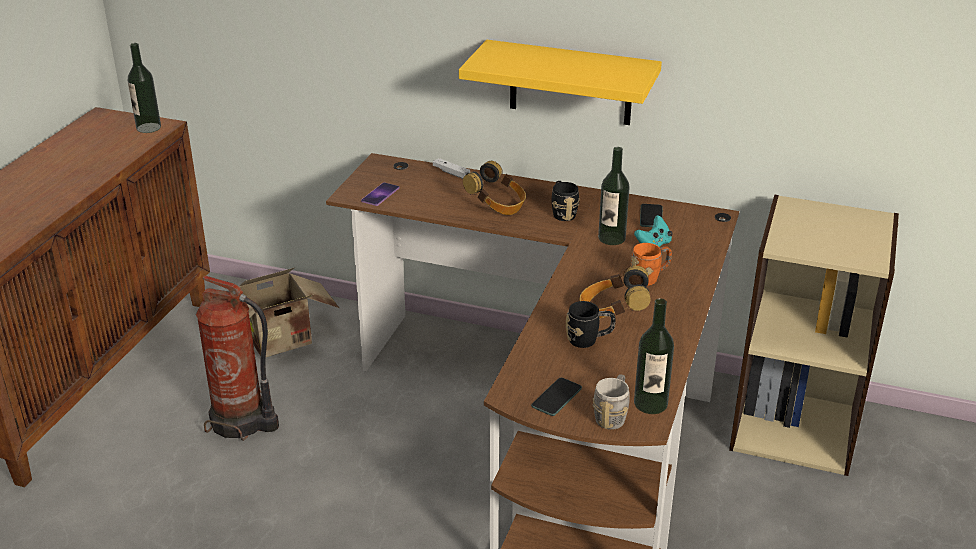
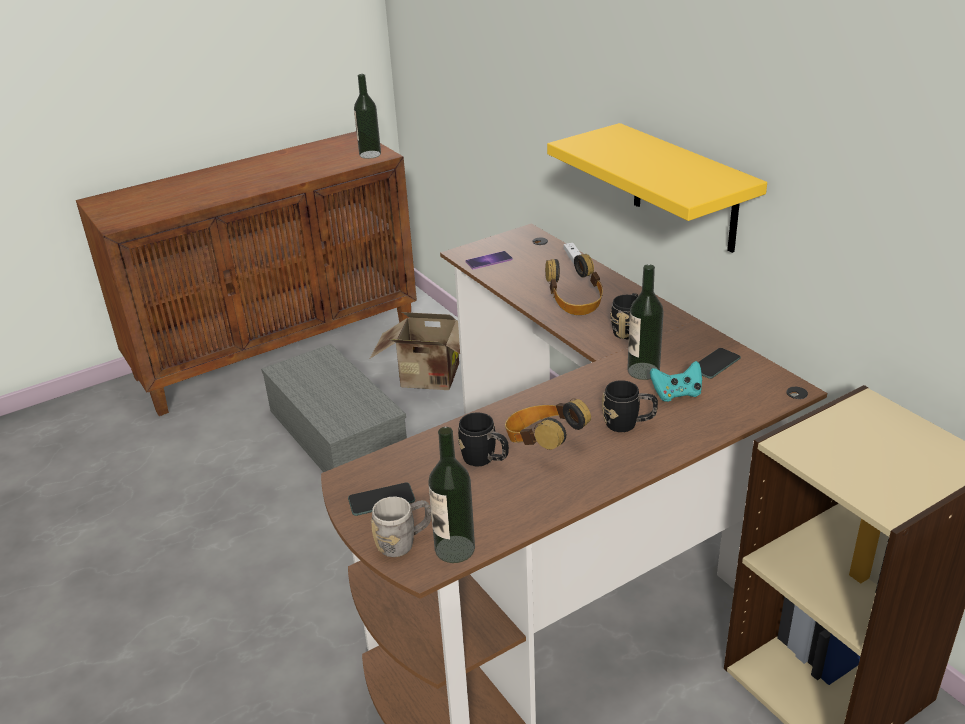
camera: 40 degrees right, 0 degrees up
fire extinguisher [196,276,279,441] -> grey storage box [261,344,407,472]
orange mug [631,243,672,286] -> black mug [602,380,658,432]

